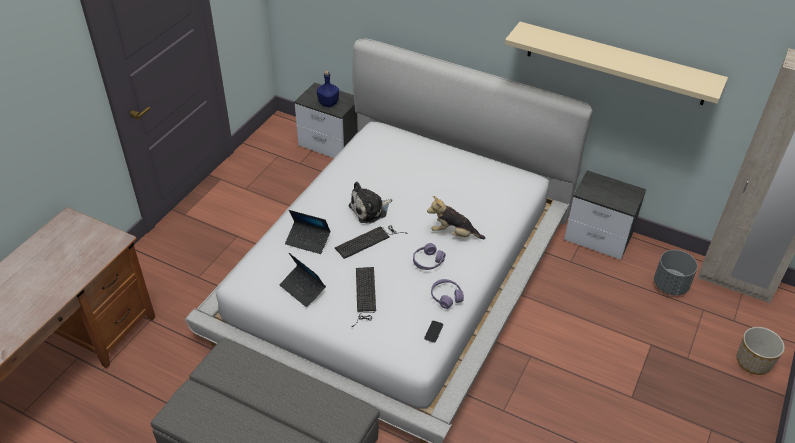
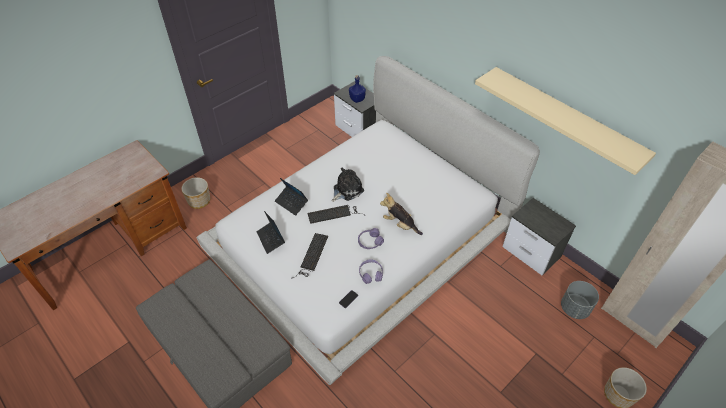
camera: 20 degrees right, 5 degrees up
plush toy [349,182,392,224] -> plush toy turned 150 degrees clockwise [332,167,364,202]
none -> planter [181,178,210,209]

